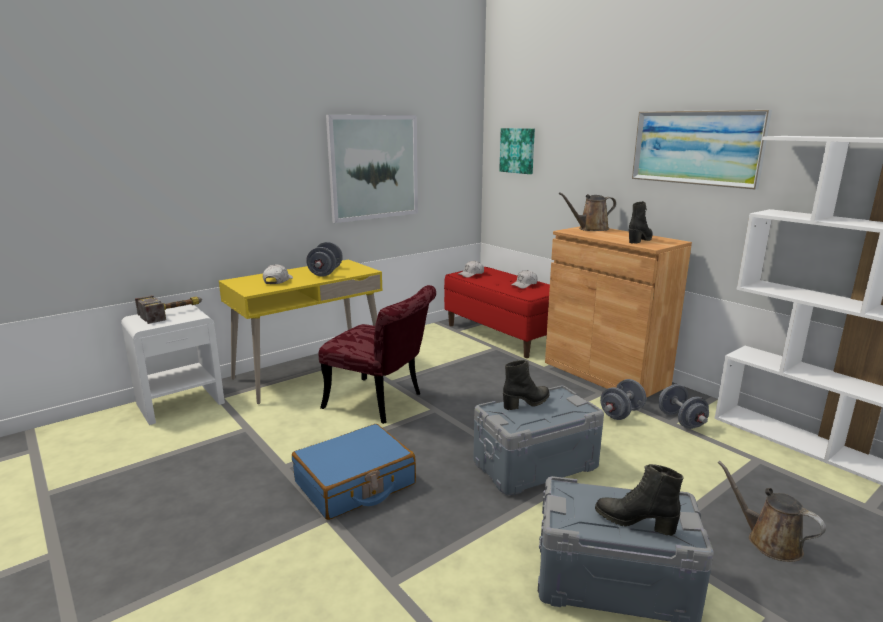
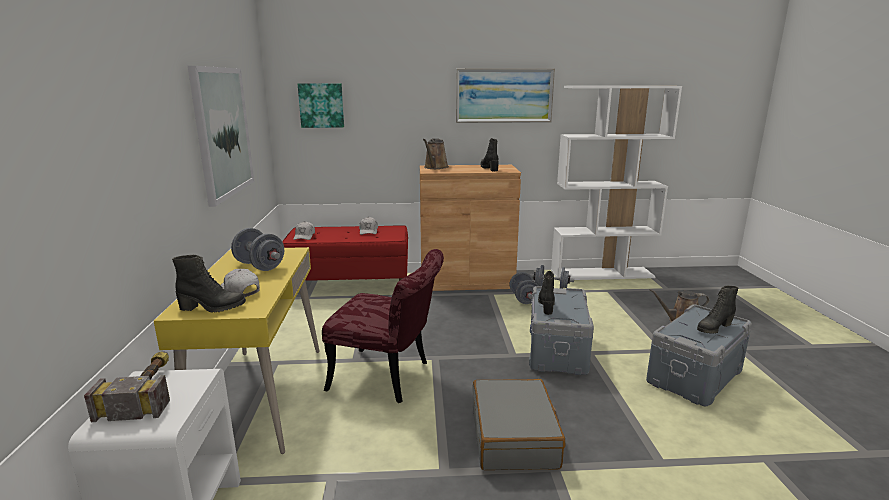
camera: 55 degrees left, 0 degrees up
blue suitcase [292,424,416,520] -> grey suitcase [472,379,565,470]
red chair [319,285,436,424] -> red chair turned 45 degrees clockwise [322,249,444,403]
none -> black boot [172,255,246,313]

